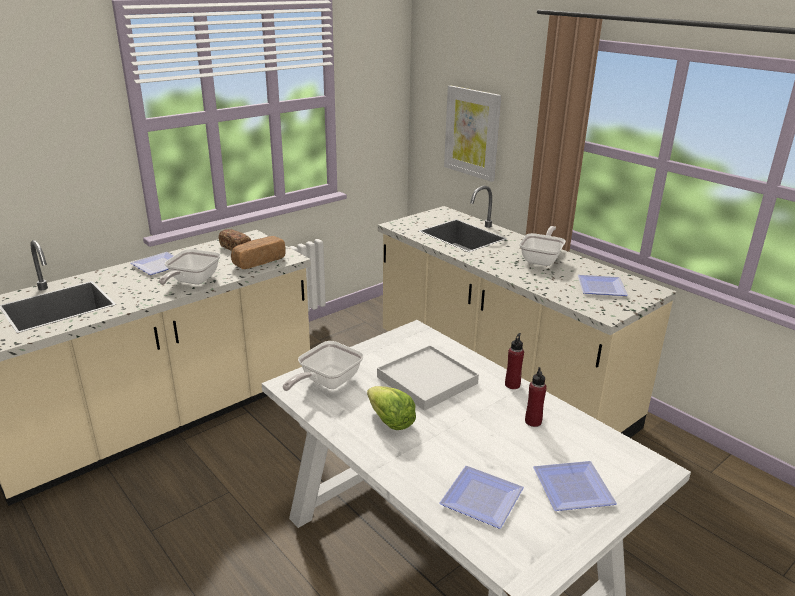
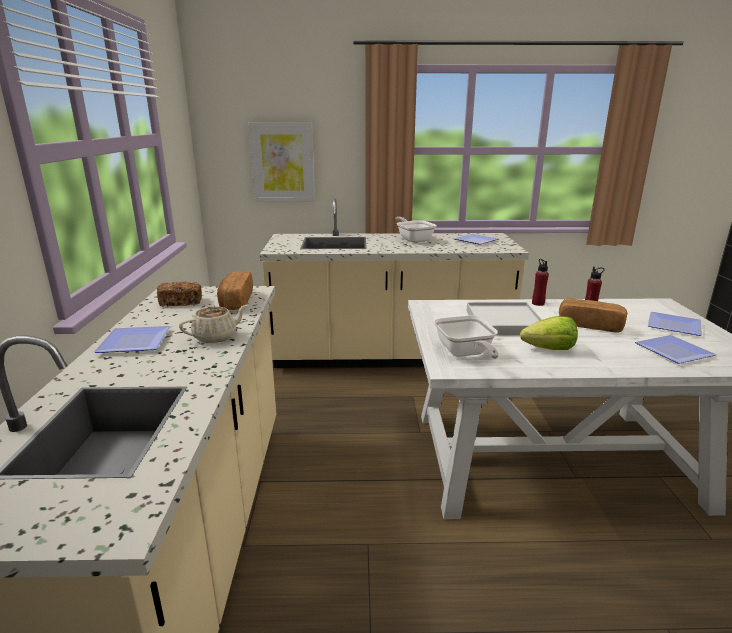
camera: 50 degrees left, 5 degrees down
frying pan [159,249,220,285] -> beige teapot [179,304,248,343]
none -> bread [559,299,627,332]

